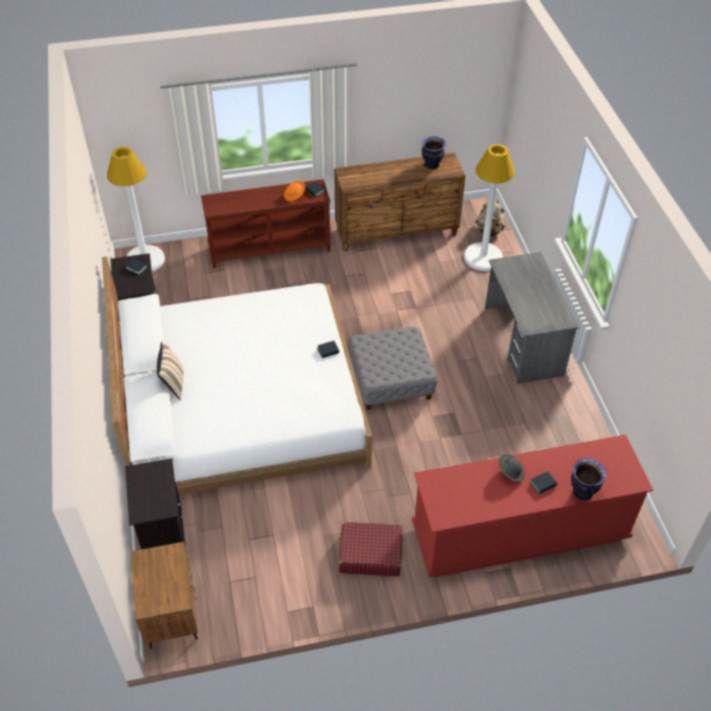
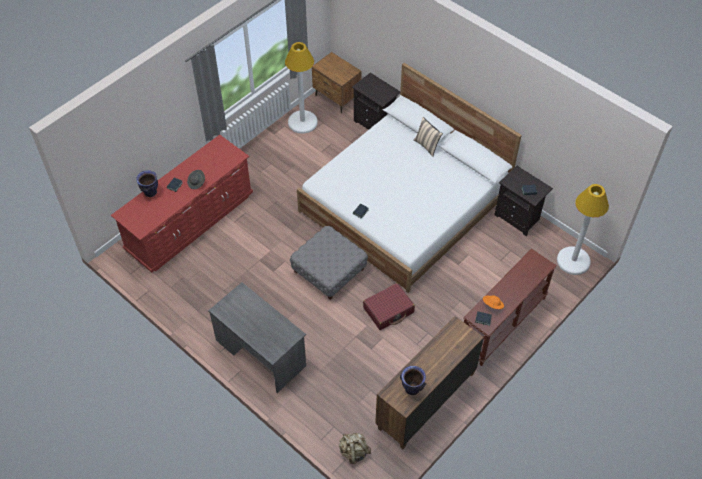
camera: 145 degrees right, 5 degrees up
red suitcase [339,522,402,576] -> red suitcase moved to [363,283,415,330]
white floor lamp [464,144,515,271] -> white floor lamp moved to [285,42,318,134]

